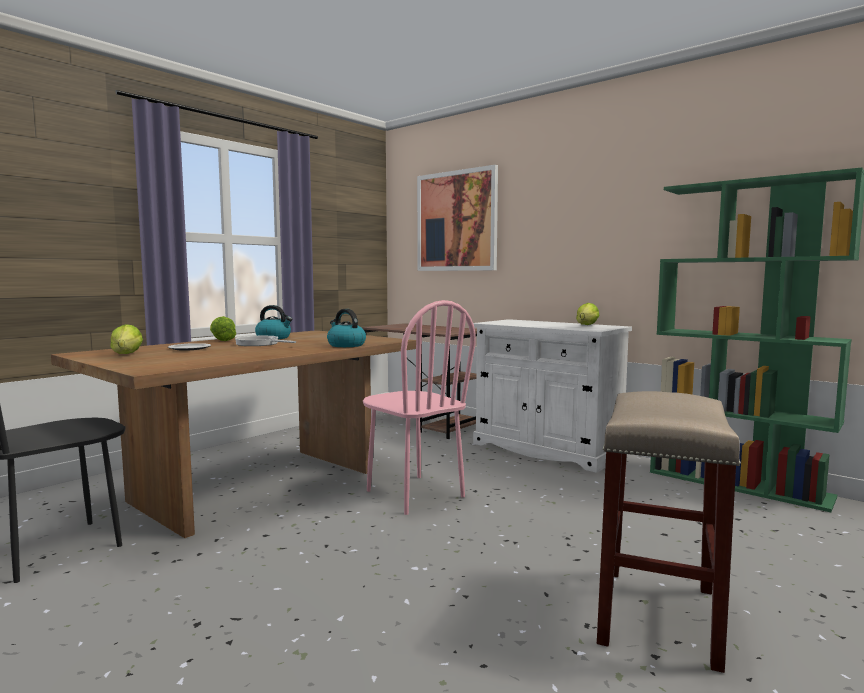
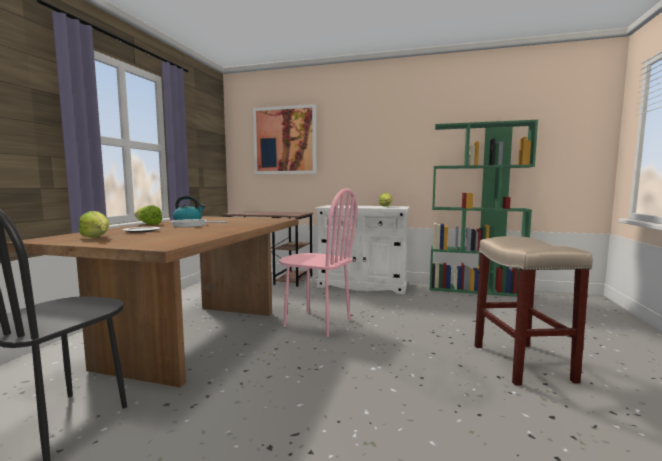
camera: 25 degrees left, 0 degrees up
kettle [327,309,366,347] -> none

